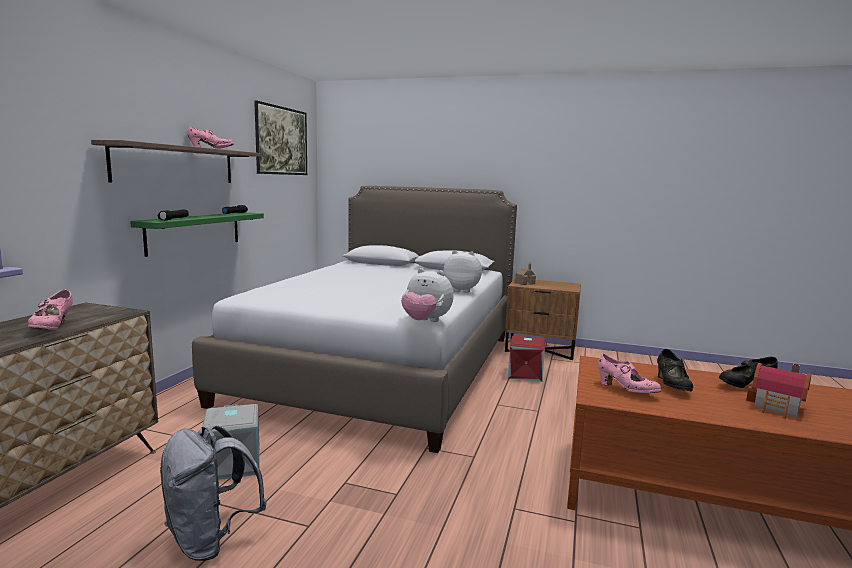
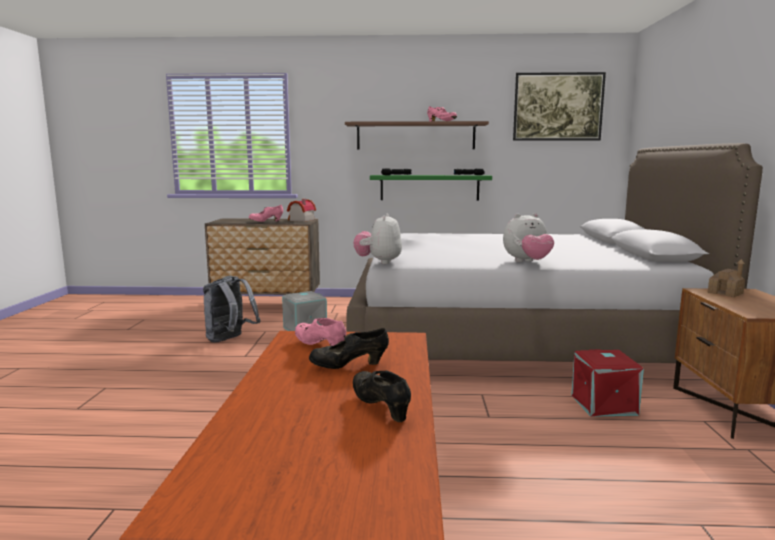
camera: 75 degrees right, 0 degrees up
plush toy [443,250,482,292] -> plush toy turned 75 degrees clockwise [503,213,554,262]
pink shoe [598,354,662,393] -> pink shoe turned 105 degrees clockwise [295,318,346,346]
toy house [746,363,811,419] -> toy house moved to [287,199,316,222]

